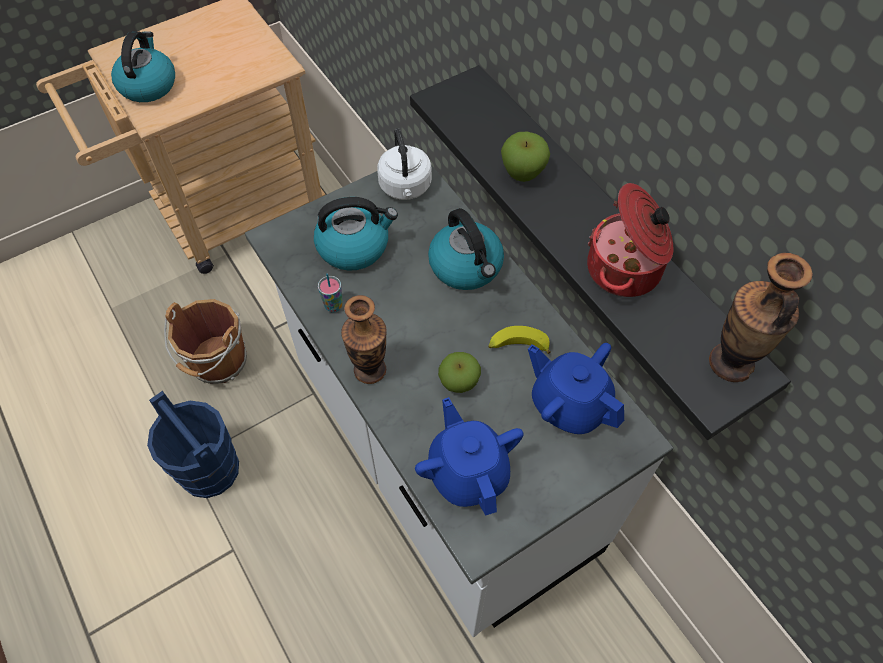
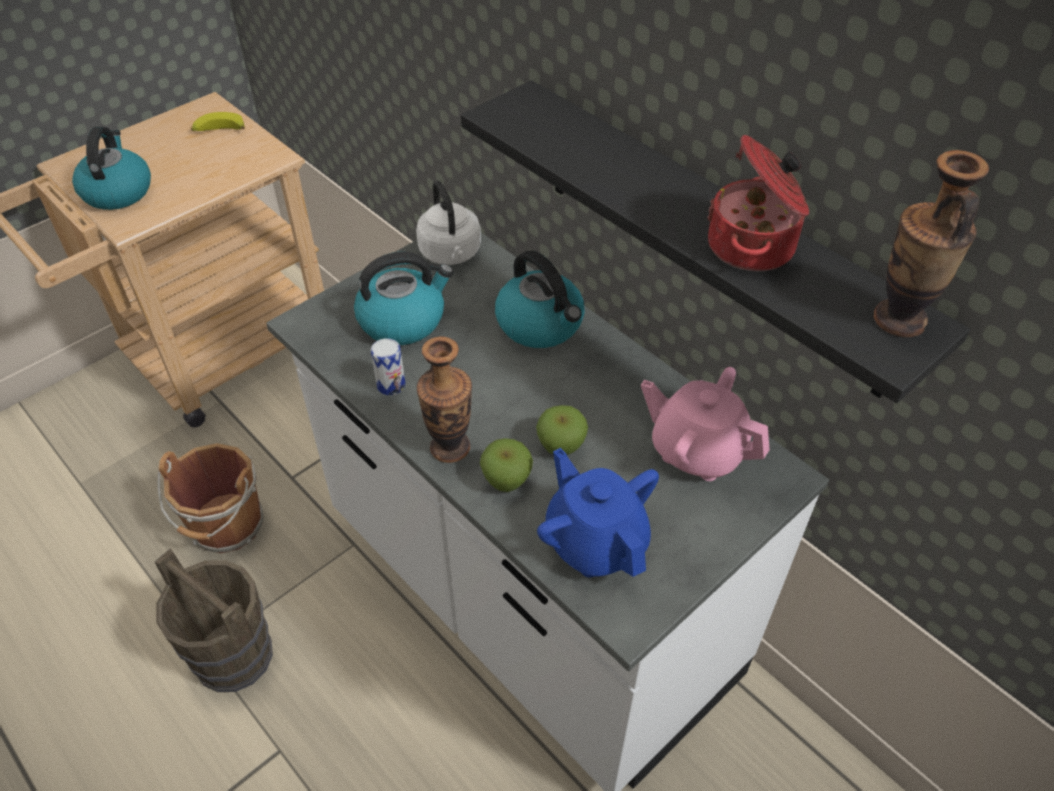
camera: 10 degrees left, 10 degrees down
blue bucket [147,391,239,498] -> brown bucket [155,548,273,692]
cup [318,273,343,313] -> can [371,338,406,396]
banana [488,326,551,354] -> banana moved to [191,112,245,131]
apple [501,132,550,182] -> apple moved to [480,438,533,492]
blue teapot [528,343,624,434] -> pink teapot [641,367,770,481]

